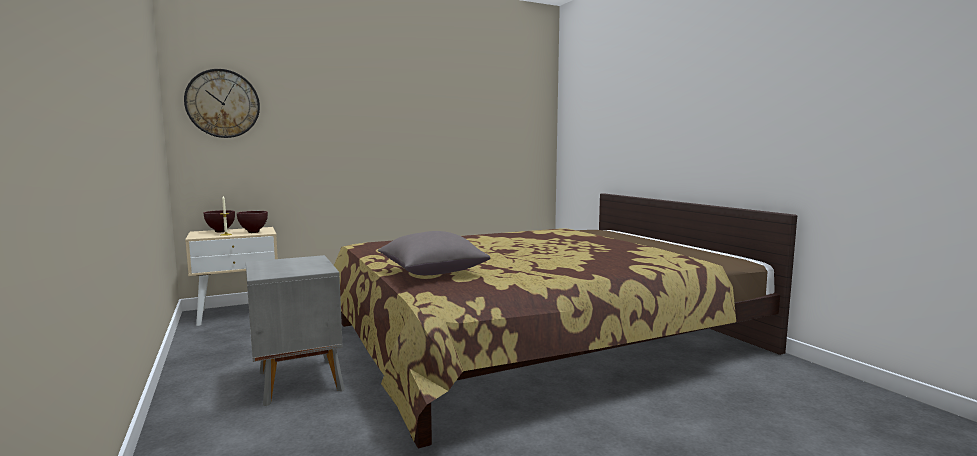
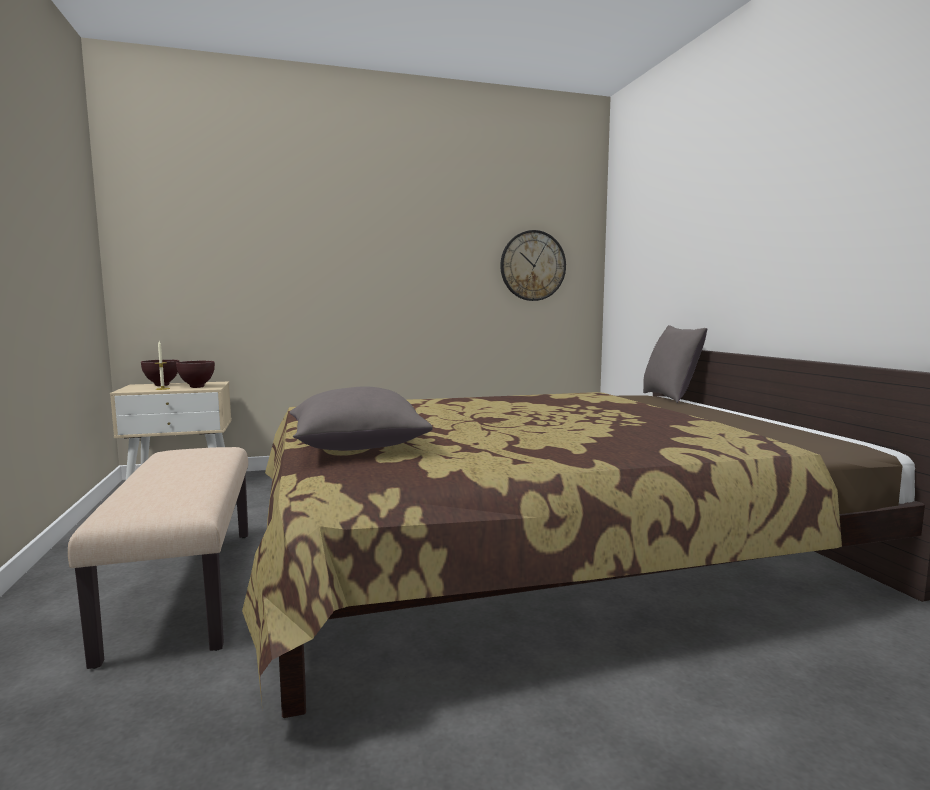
camera: 10 degrees right, 0 degrees up
wall clock [184,69,260,138] -> wall clock moved to [500,230,566,301]
grey nightstand [246,255,345,406] -> beige bench [68,447,248,669]
none -> grey pillow [643,325,707,403]

